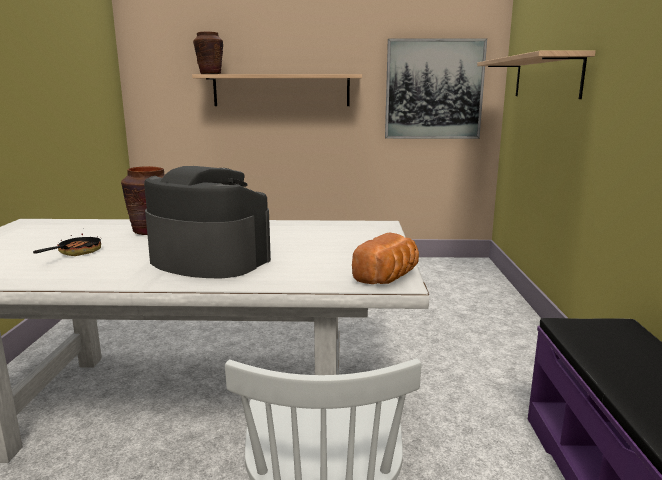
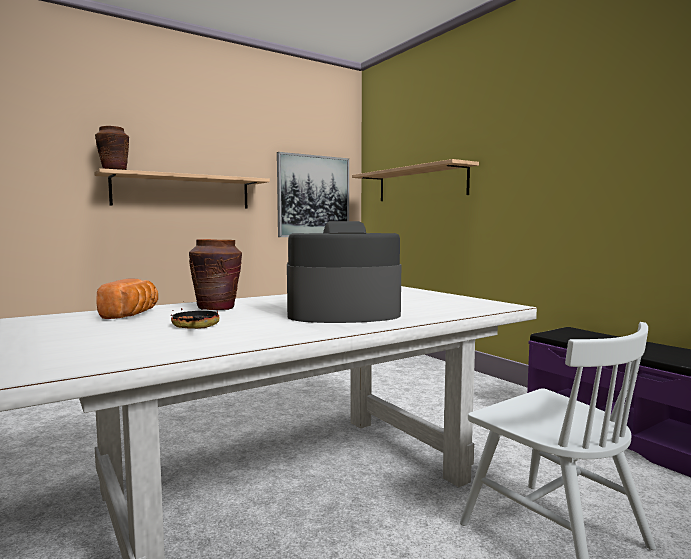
camera: 35 degrees left, 10 degrees down
bread [352,233,419,284] -> bread moved to [96,279,158,319]

